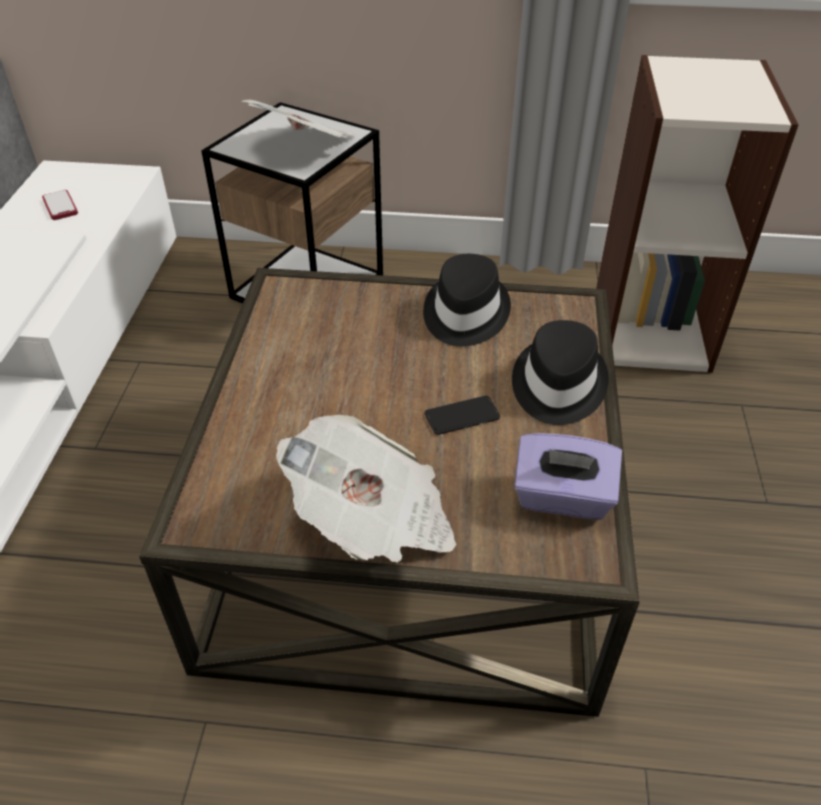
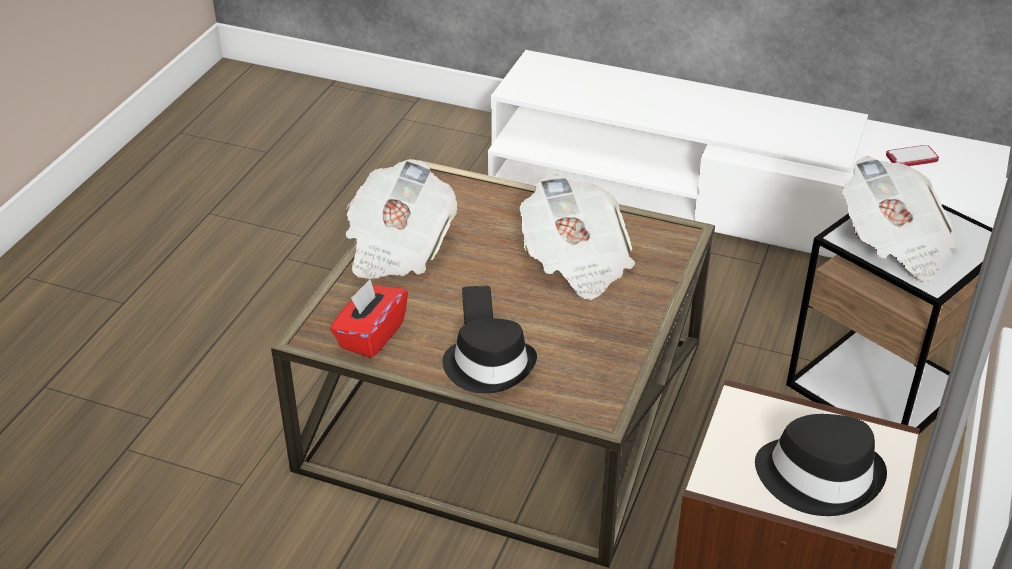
camera: 105 degrees right, 5 degrees down
black hat [423,254,511,347] -> black hat moved to [755,414,887,516]
purple tissue box [514,433,622,520] -> red tissue box [330,279,408,358]
none -> newspaper [519,174,635,300]

